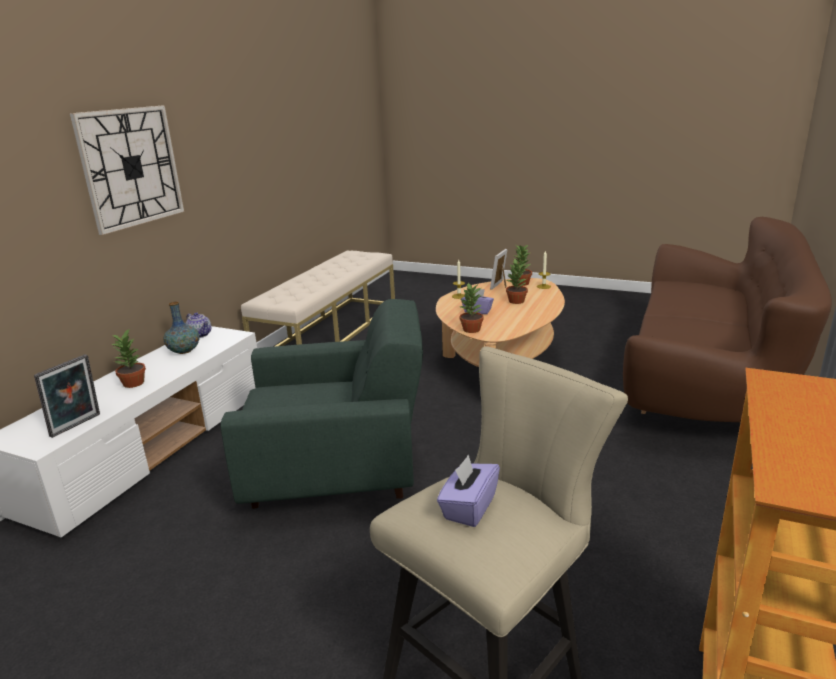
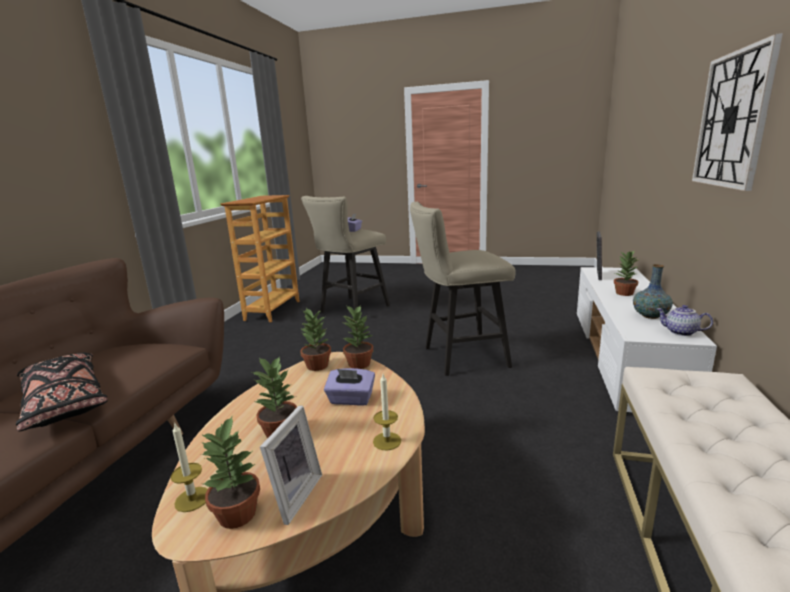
camera: 170 degrees right, 5 degrees down
green armchair [220,299,423,509] -> beige stool [410,202,516,376]
none -> black pillow [16,353,108,431]
none -> potted plant [300,308,331,371]

